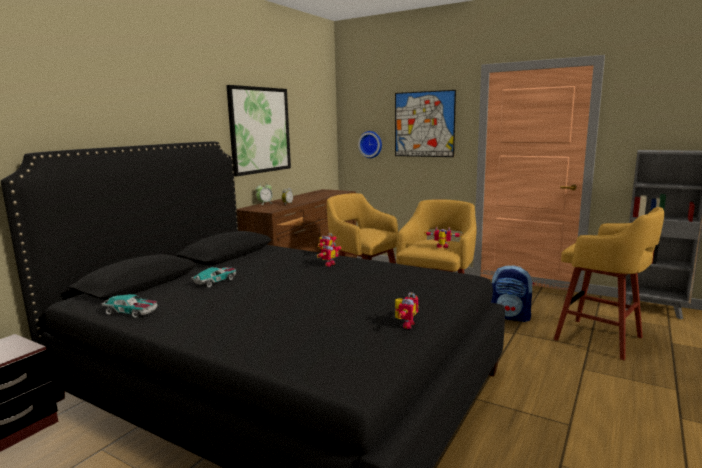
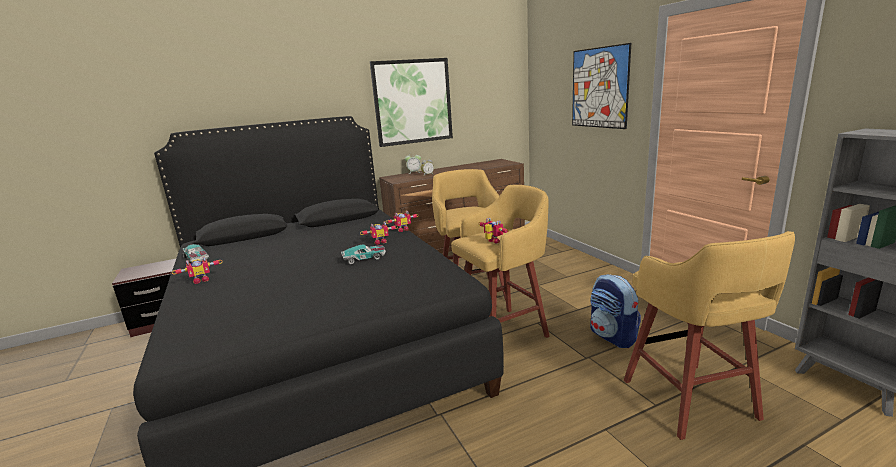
camera: 35 degrees right, 5 degrees up
toy car [191,267,236,288] -> toy car moved to [341,244,386,265]
wall clock [358,131,382,158] -> none
toy robot [395,292,419,329] -> toy robot moved to [171,256,222,284]

